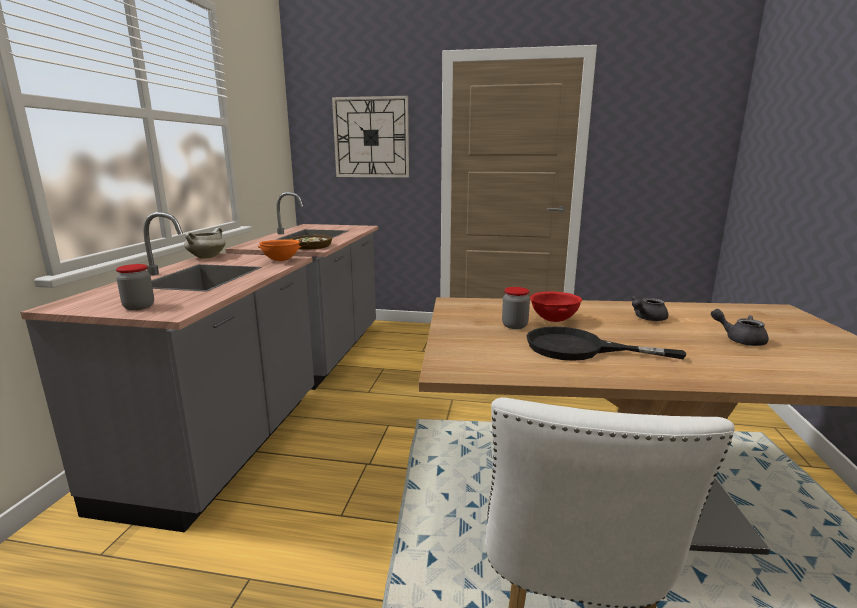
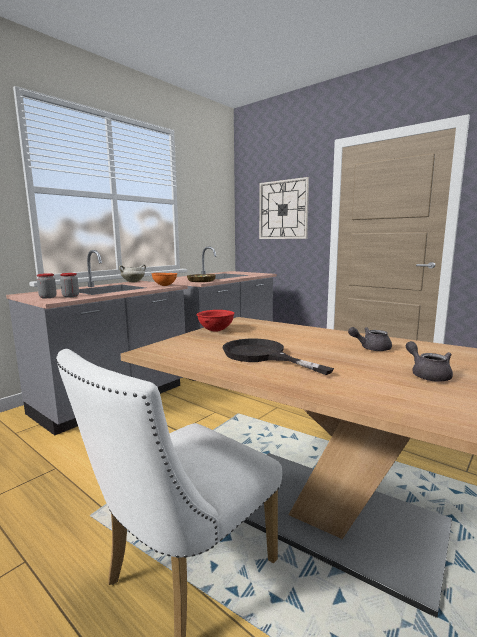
camera: 30 degrees right, 5 degrees down
jar [502,287,530,329] -> jar moved to [60,273,79,298]
red bowl [530,291,582,322] -> red bowl moved to [196,310,235,332]

